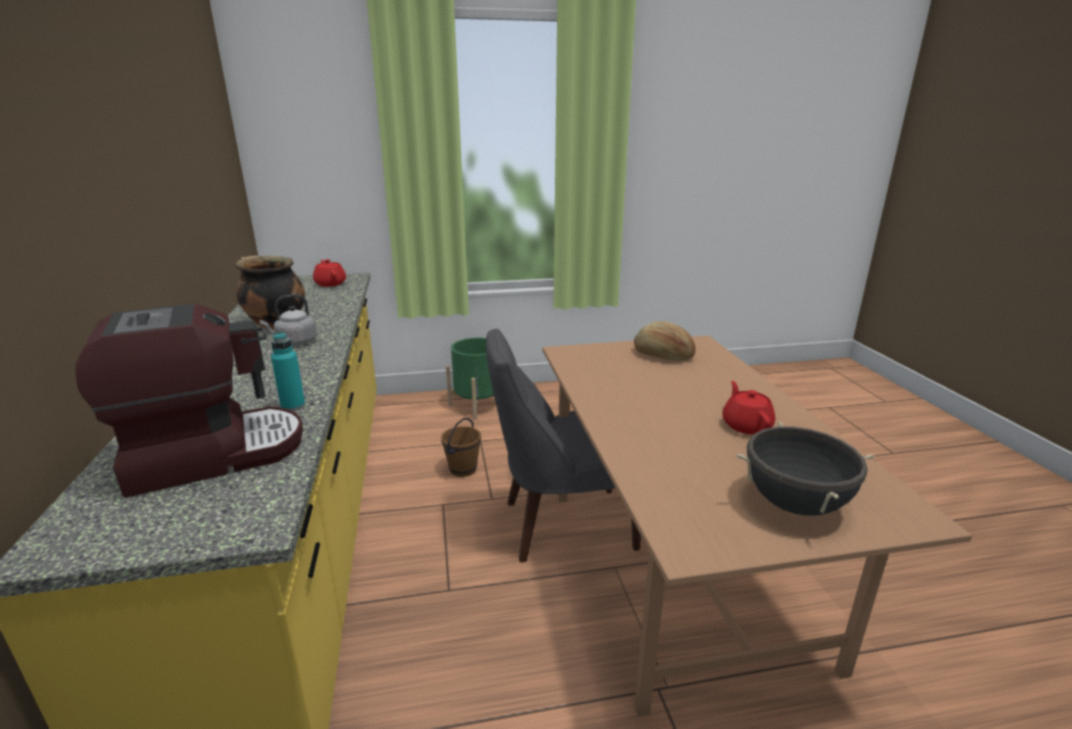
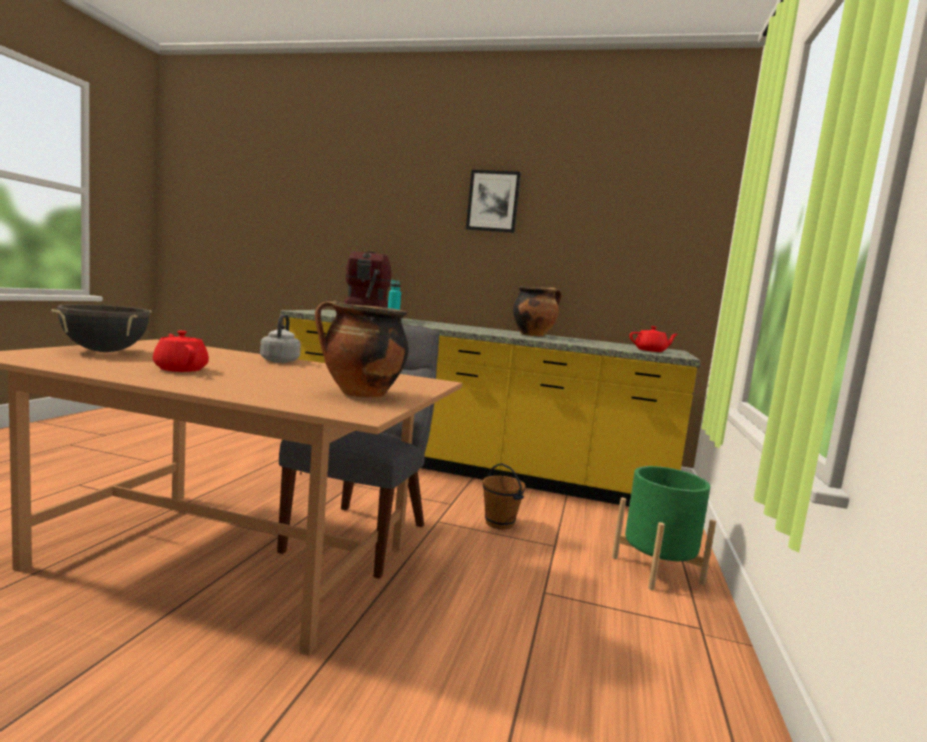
camera: 115 degrees right, 15 degrees down
grey kettle [259,294,317,345] -> grey kettle moved to [260,314,301,363]
bread [634,321,696,361] -> cooking pot [315,301,408,398]
red teapot [723,381,775,434] -> red teapot turned 150 degrees counterclockwise [153,331,209,372]
none -> picture [466,170,521,233]

